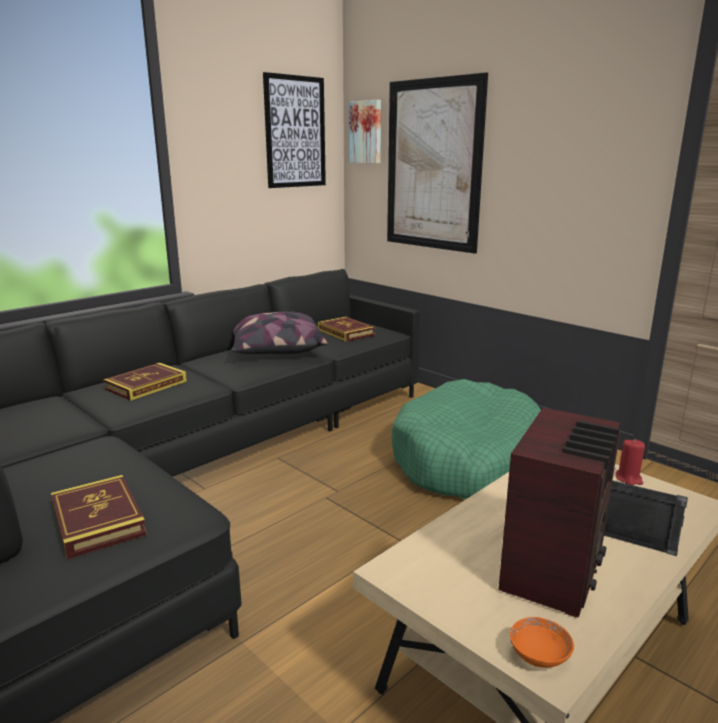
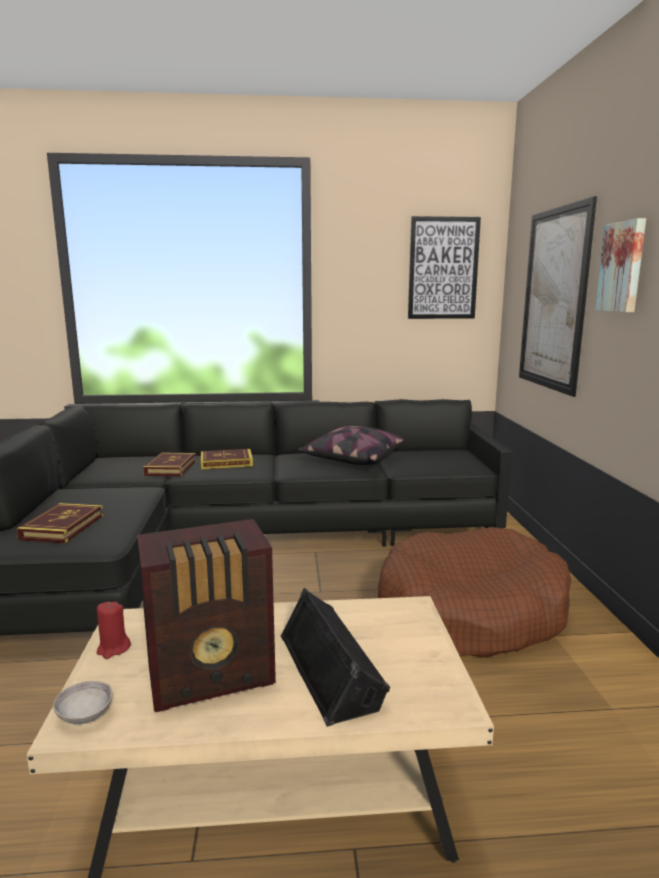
camera: 40 degrees right, 5 degrees down
book [318,317,375,342] -> book moved to [143,452,196,476]
picture [349,100,381,163] -> picture moved to [595,218,646,312]
green dog bed [392,379,541,499] -> brown dog bed [378,527,571,658]
orange bowl [510,617,574,668] -> grey bowl [53,681,112,724]
red candle [616,439,645,485] -> red candle moved to [97,602,131,659]

